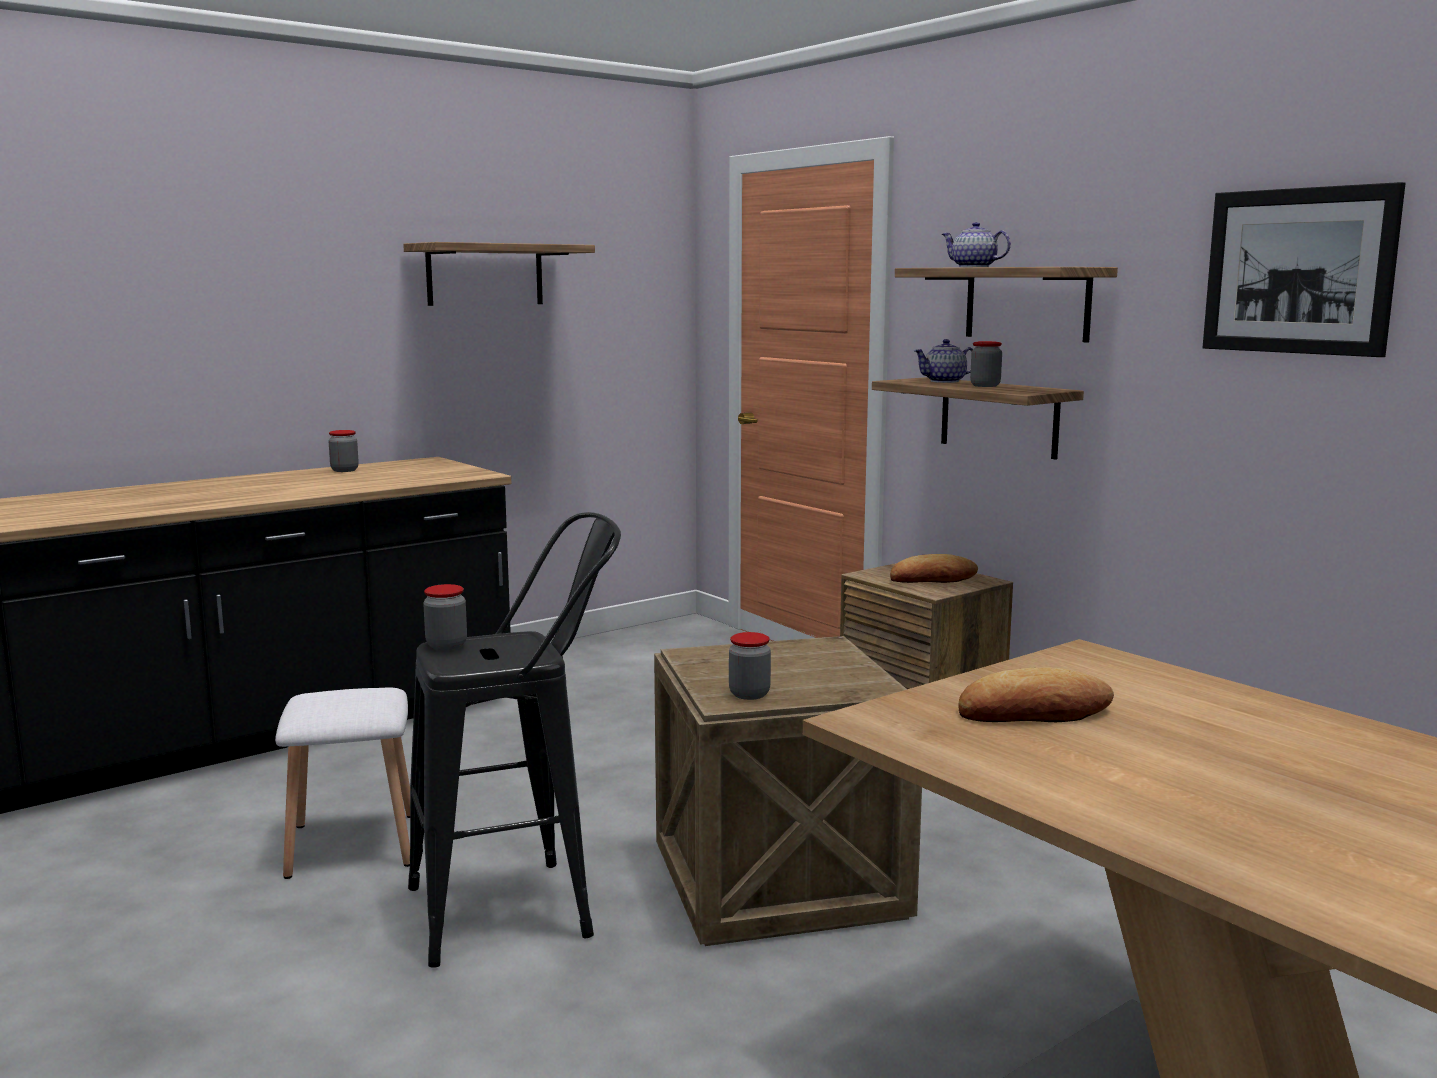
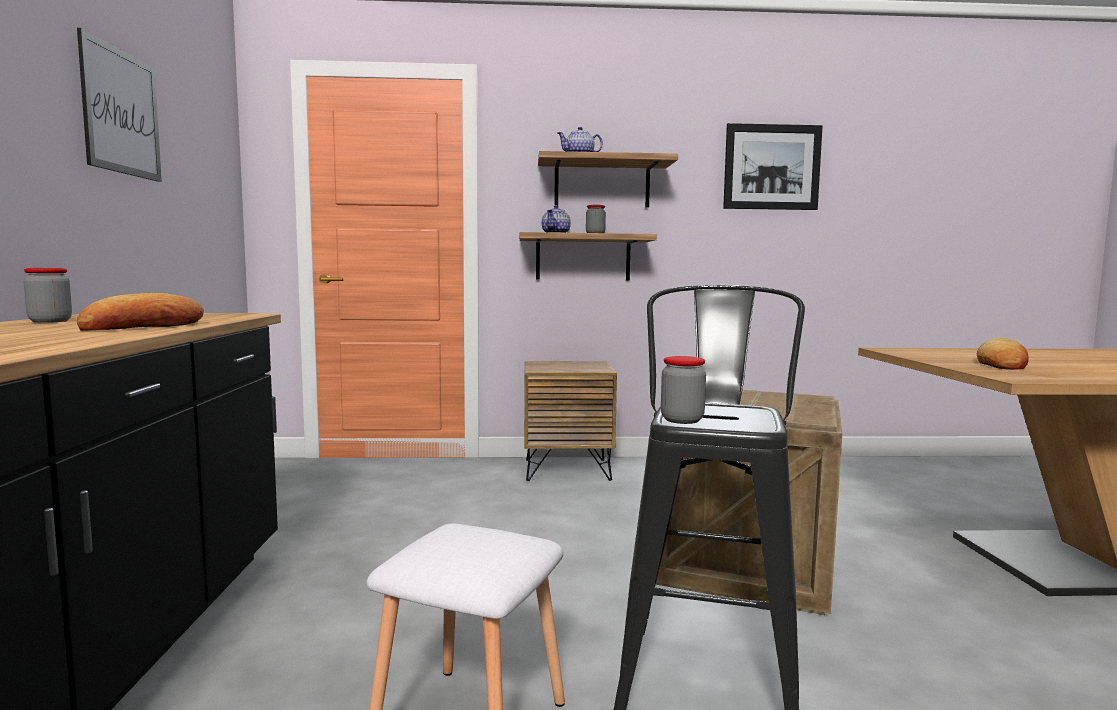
camera: 55 degrees left, 5 degrees down
shelf [403,242,595,306] -> picture [77,28,162,182]
jar [729,632,771,700] -> none
bread [890,554,978,583] -> bread moved to [77,293,204,331]

